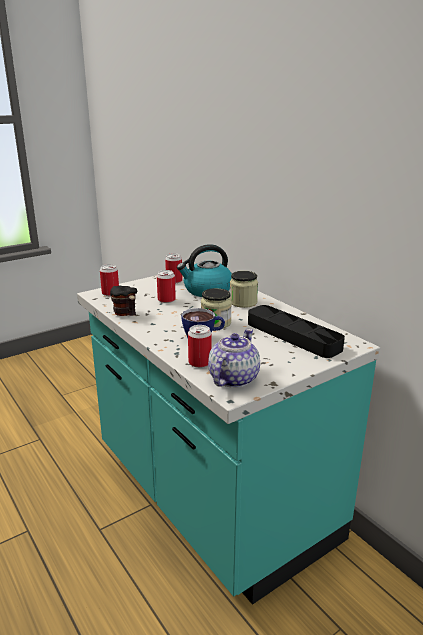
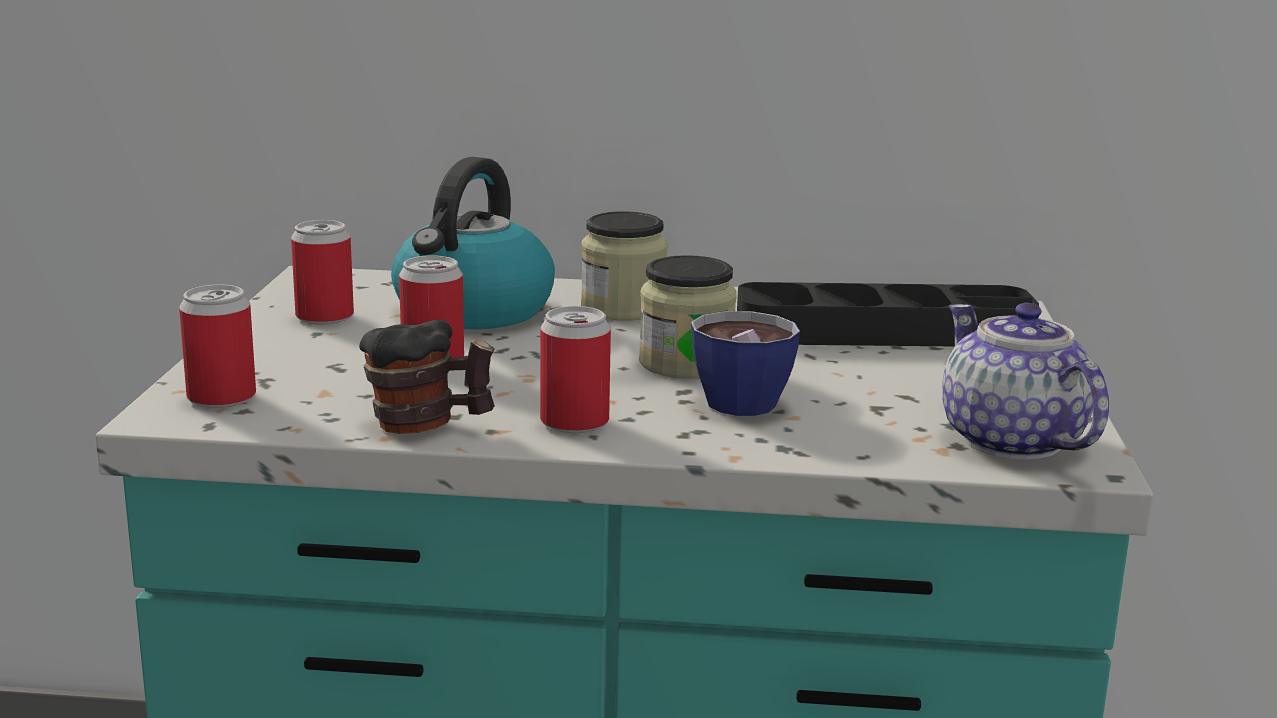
camera: 50 degrees left, 5 degrees down
can [188,325,212,368] -> can moved to [540,306,611,433]

